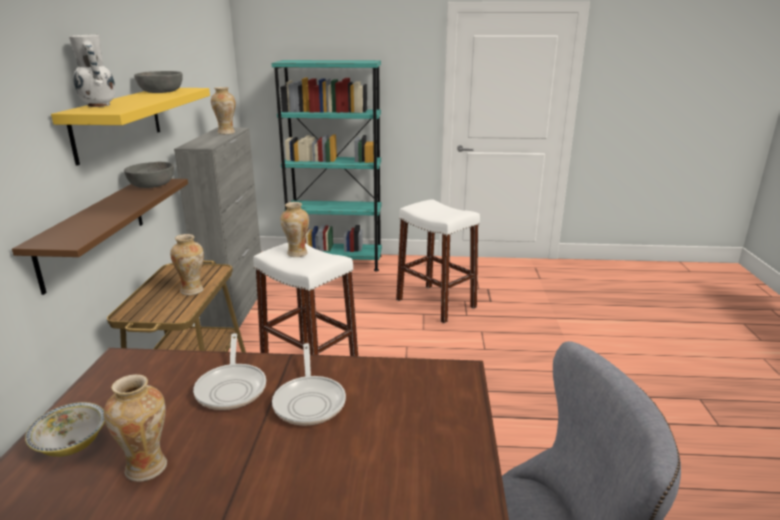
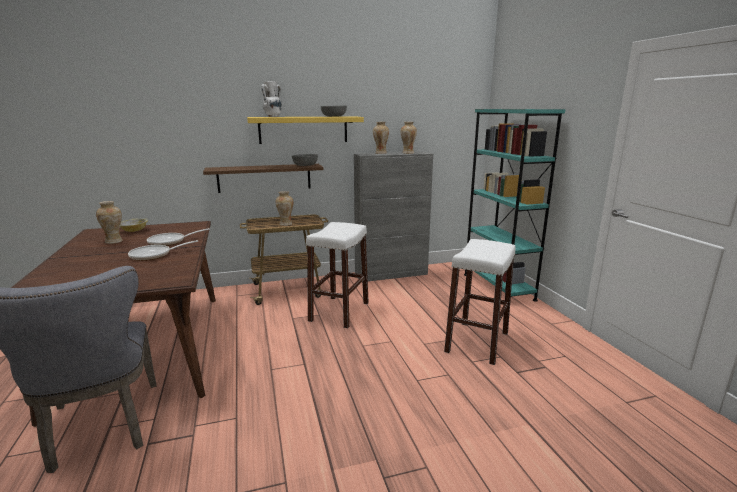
camera: 70 degrees right, 5 degrees down
vase [281,202,309,257] -> vase moved to [373,122,389,154]

